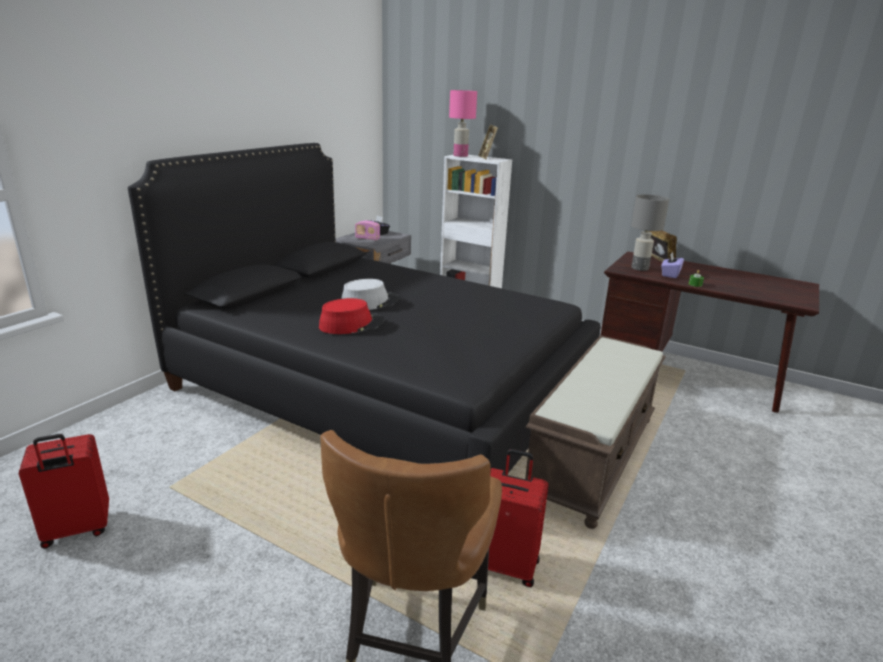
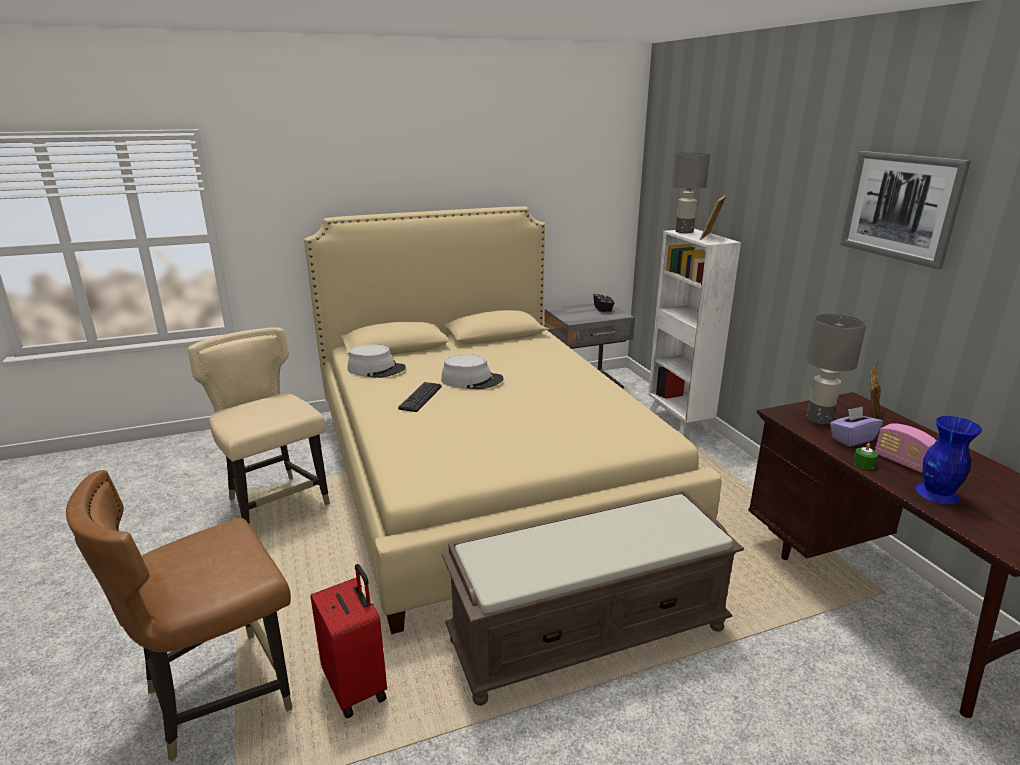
camera: 40 degrees right, 0 degrees up
red suitcase [19,434,109,548] -> none
black bed [128,143,601,474] -> beige bed [304,206,721,634]
red hat [319,298,384,334] -> keyboard [398,382,442,412]
radio [355,221,380,240] -> radio moved to [875,423,937,473]
pink table lamp [449,90,477,157] -> grey table lamp [672,152,710,233]
none -> beige chair [188,327,330,523]
none -> grey hat [348,344,406,378]
none -> picture [840,151,971,269]
none -> blue vase [916,416,982,504]

